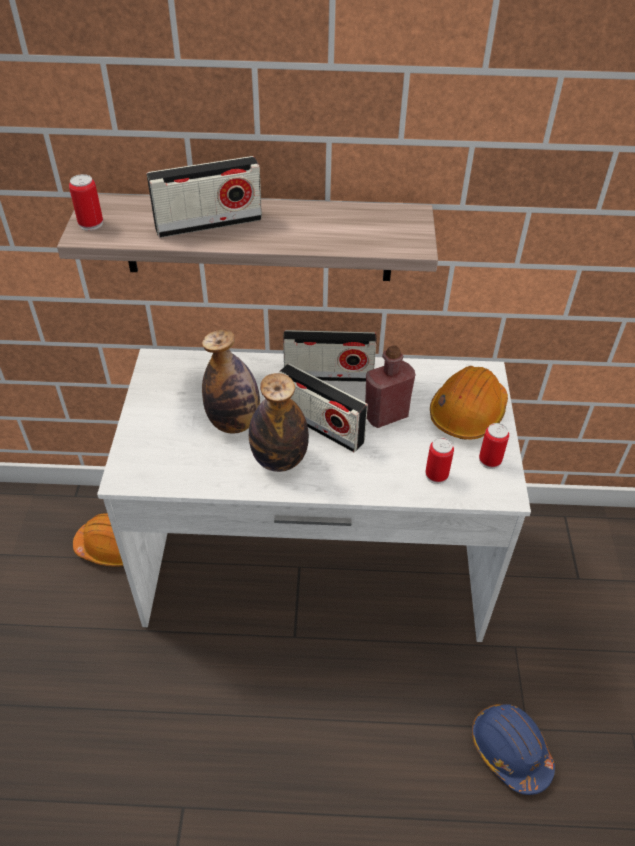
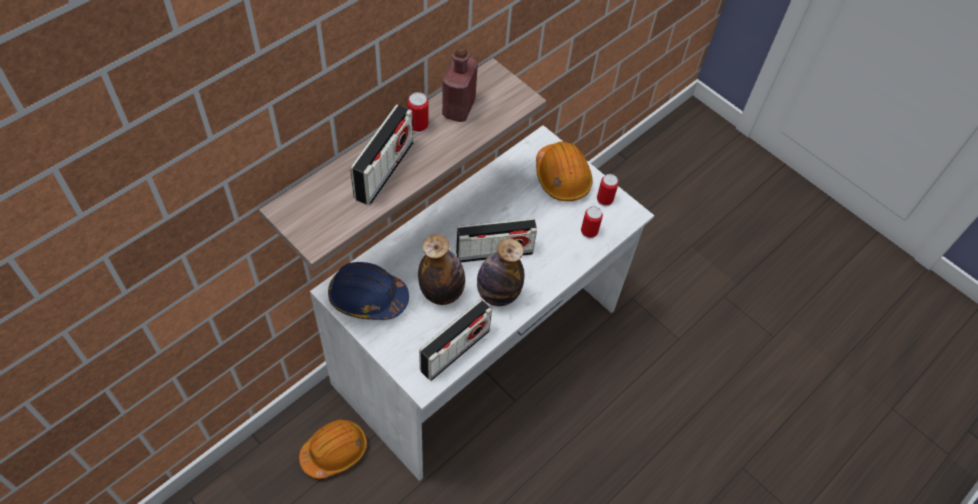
camera: 50 degrees left, 10 degrees up
can [69,174,103,231] -> can moved to [407,92,429,133]
radio [283,330,377,382] -> radio moved to [419,299,492,381]
red bottle [365,345,416,428] -> red bottle moved to [442,45,478,122]
blue hard hat [472,704,555,795] -> blue hard hat moved to [328,262,409,320]

